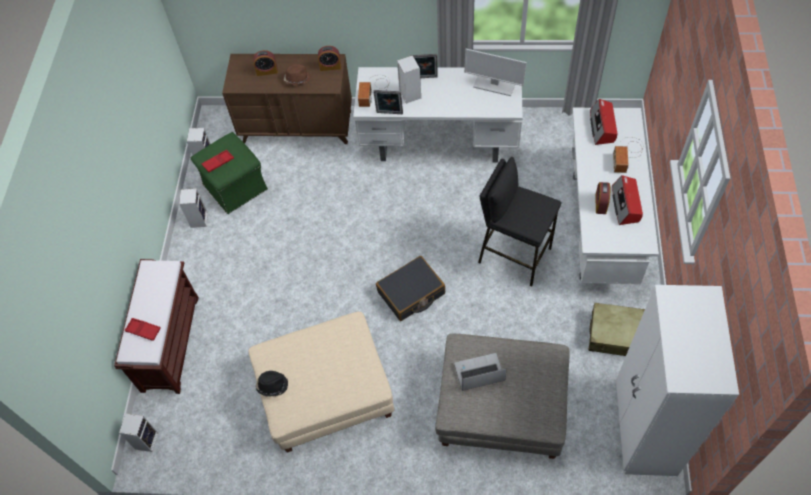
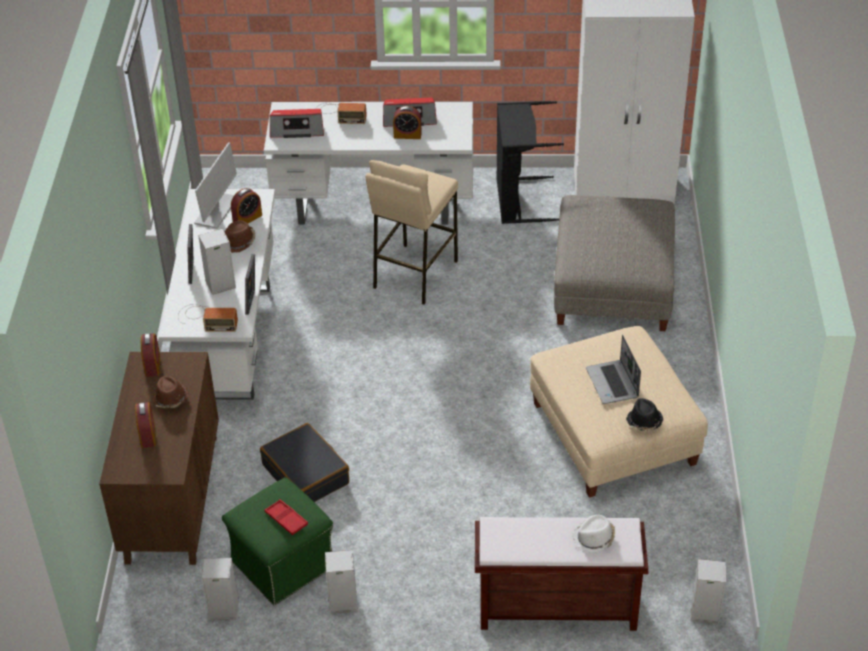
camera: 95 degrees left, 15 degrees down
red tray [125,318,161,341] -> white hat [572,515,615,553]
black suitcase [376,256,445,321] -> black suitcase moved to [260,423,349,502]
laptop [454,353,507,391] -> laptop moved to [586,335,641,404]
black stool [478,157,562,286] -> beige stool [365,160,458,305]
beige suitcase [588,303,645,356] -> black laundry basket [497,101,564,224]
none -> brown hat [224,220,255,253]
none -> alarm clock [231,188,262,224]

